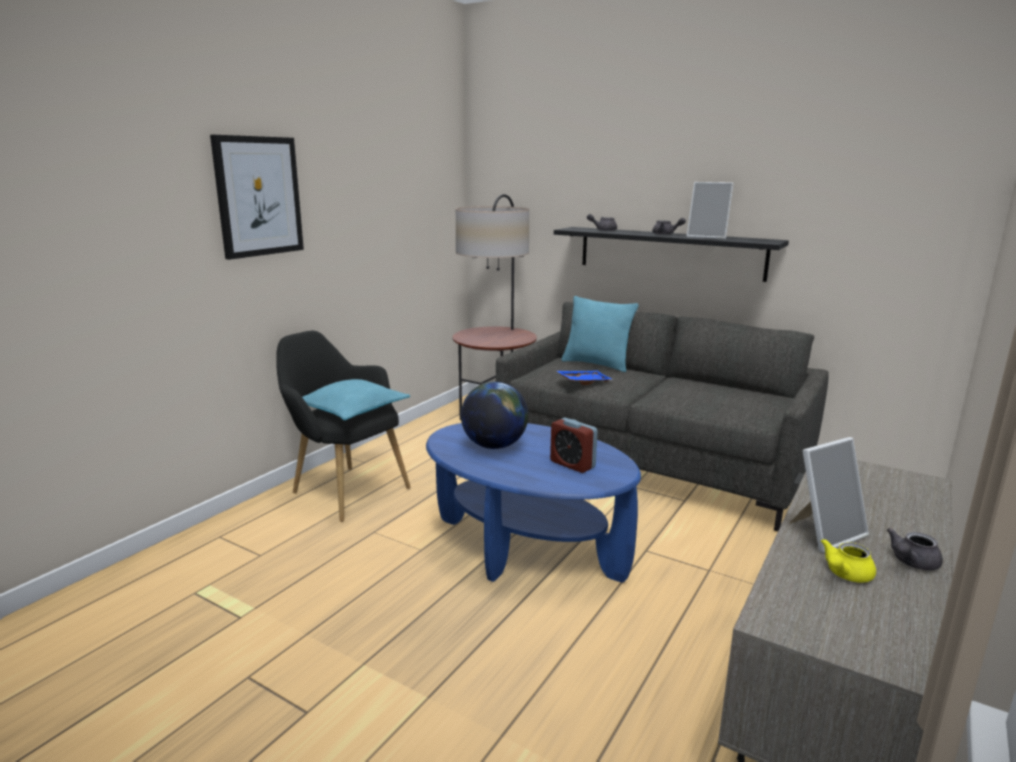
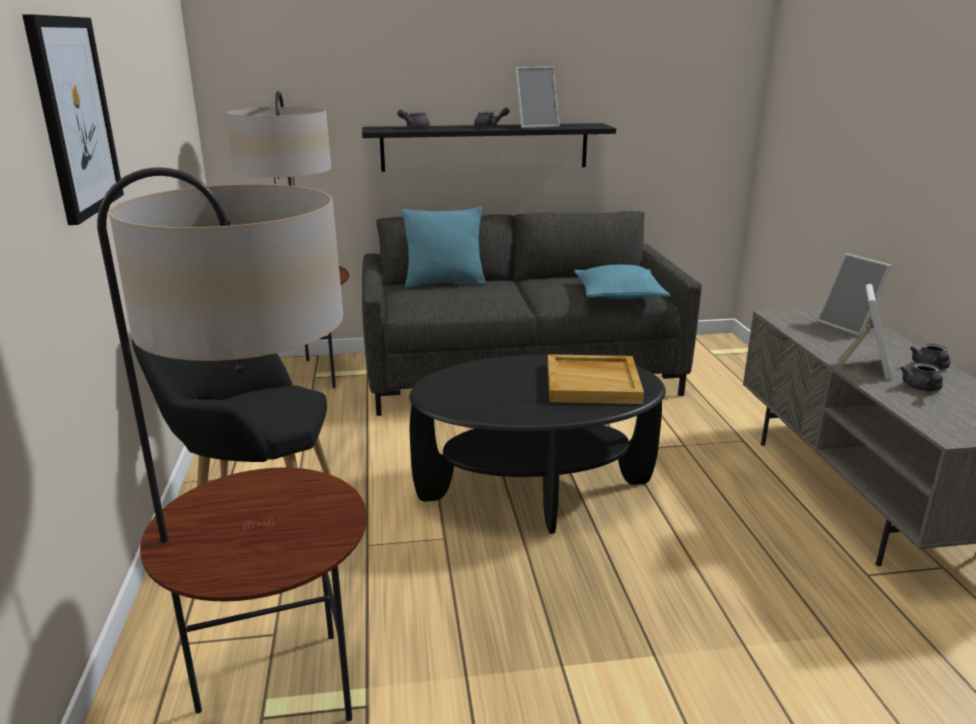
camera: 40 degrees left, 5 degrees up
turquoise pillow [302,379,410,420] -> turquoise pillow moved to [574,265,670,299]
blue coffee table [426,423,641,582] -> black coffee table [409,354,666,534]
globe [461,382,528,449] -> none
alarm clock [550,418,598,473] -> beige tray [547,354,644,404]
blue tray [557,371,613,385] -> none
yellow teapot [821,539,876,583] -> grey teapot [900,363,943,391]
none -> floor lamp [97,167,367,721]
none -> picture frame [817,253,892,336]

